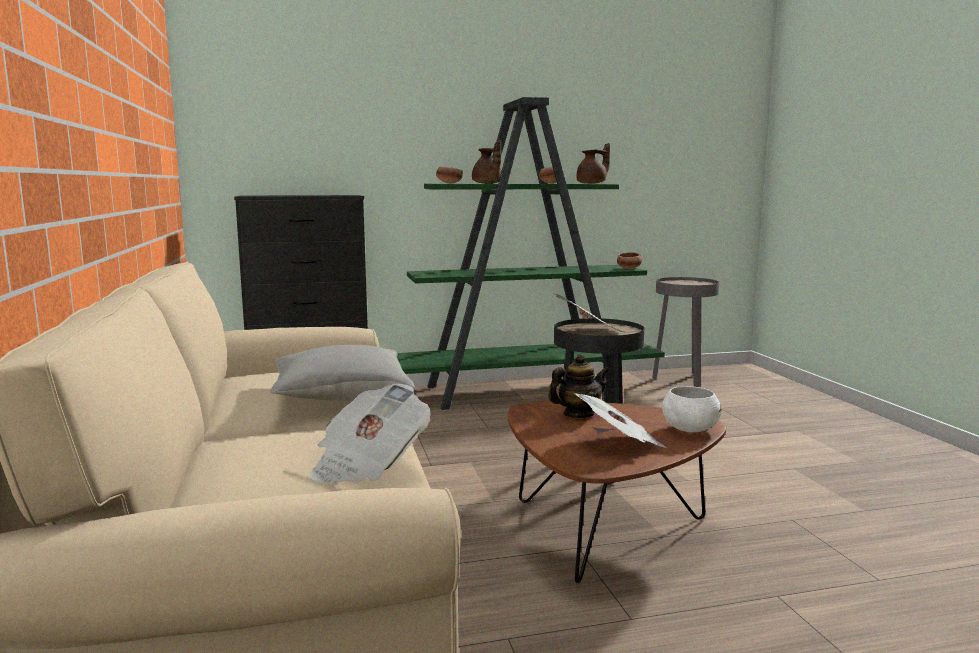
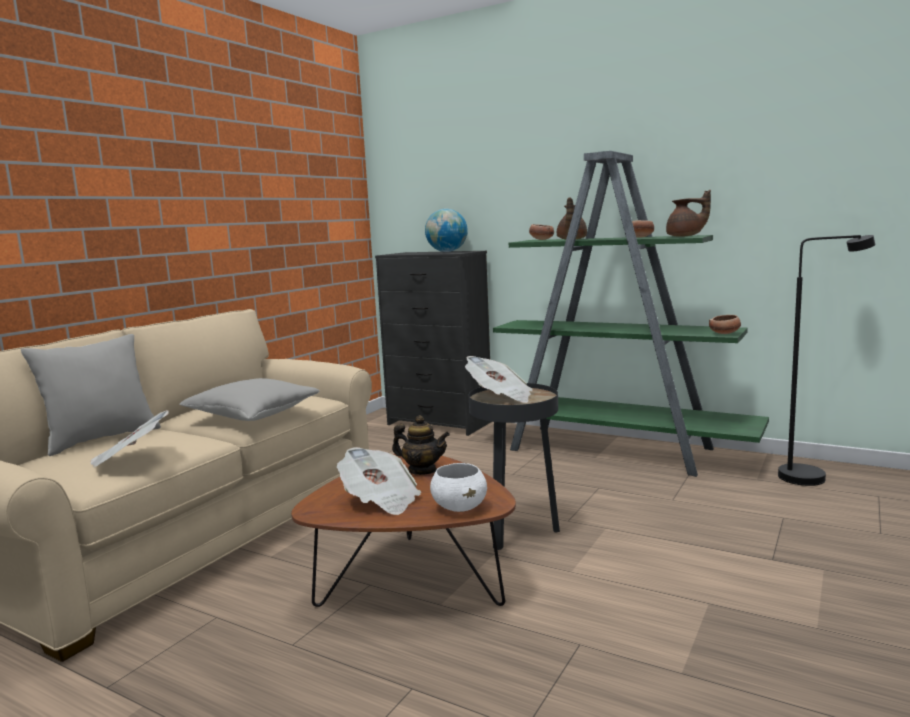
camera: 45 degrees right, 0 degrees up
grey side table [652,277,719,387] -> black floor lamp [778,235,875,486]
none -> grey pillow [21,334,161,456]
none -> globe [425,209,468,252]

